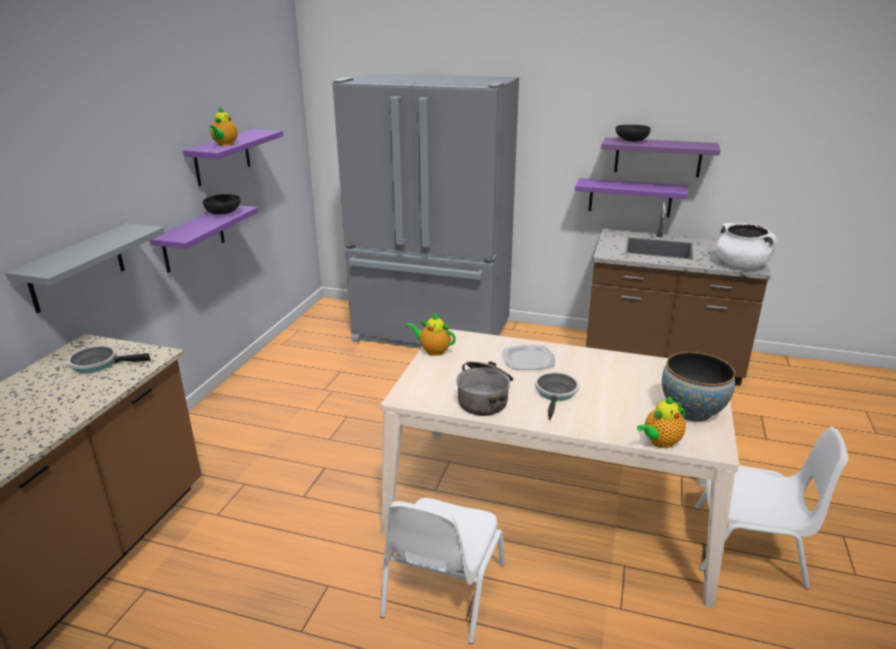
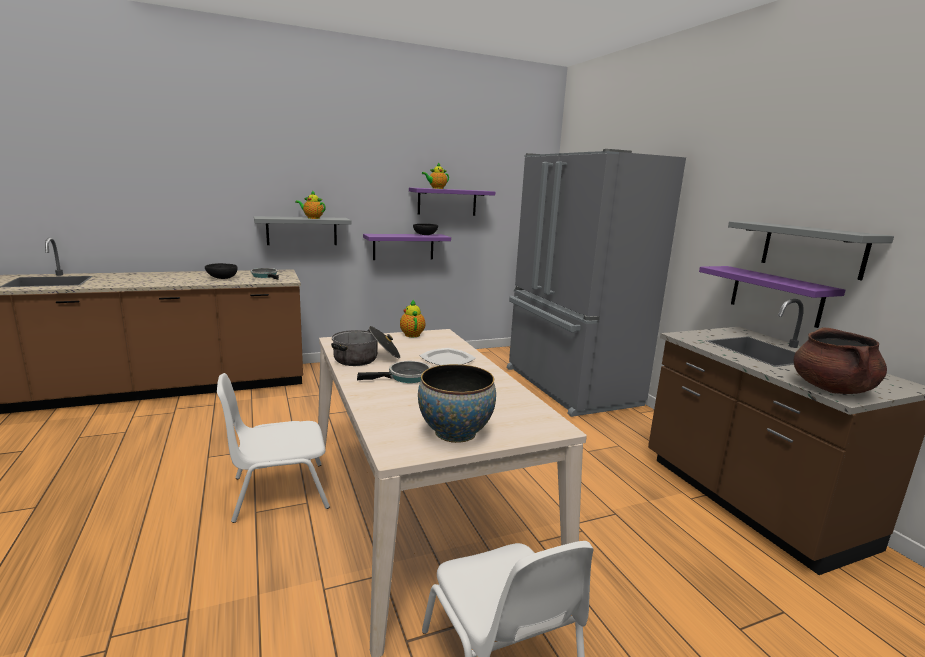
camera: 50 degrees right, 10 degrees down
purple shelf [601,138,720,177] -> grey shelf [728,221,894,280]
black bowl [615,125,651,142] -> black bowl moved to [205,263,238,279]
teapot [637,396,686,448] -> teapot moved to [295,190,326,219]
white cooking pot [716,223,777,268] -> brown cooking pot [794,327,887,394]

